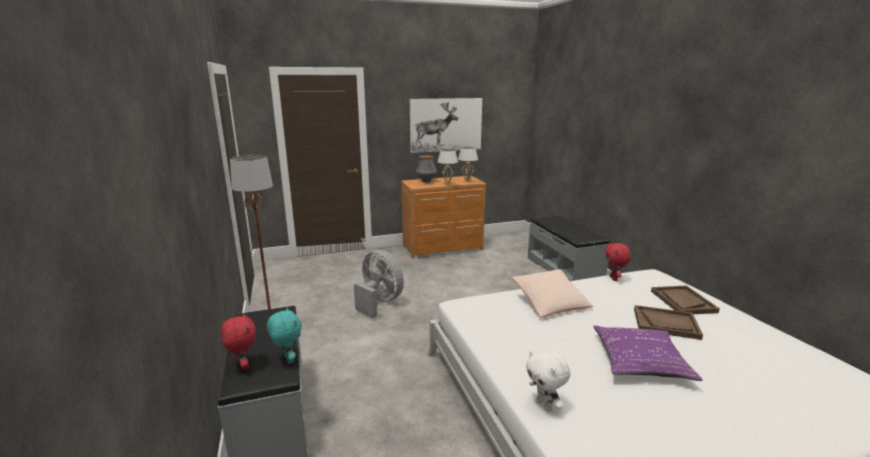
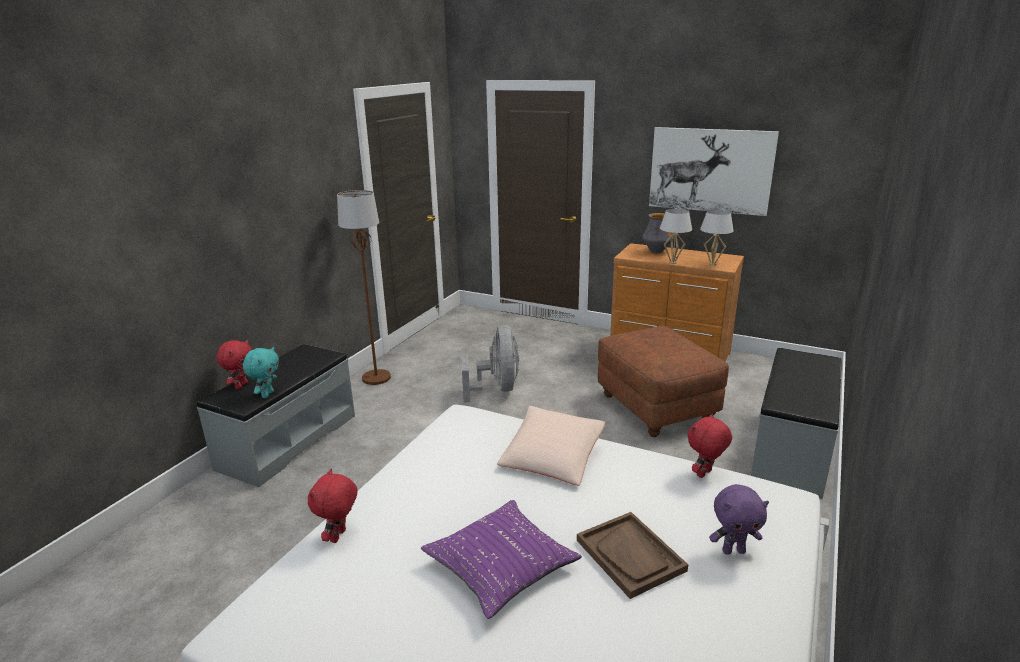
camera: 45 degrees right, 5 degrees up
white plush toy [526,350,570,412] -> red plush toy [308,469,358,543]
brown tray [651,285,720,314] -> purple plush toy [709,484,769,555]
none -> brown ottoman [598,326,729,437]

